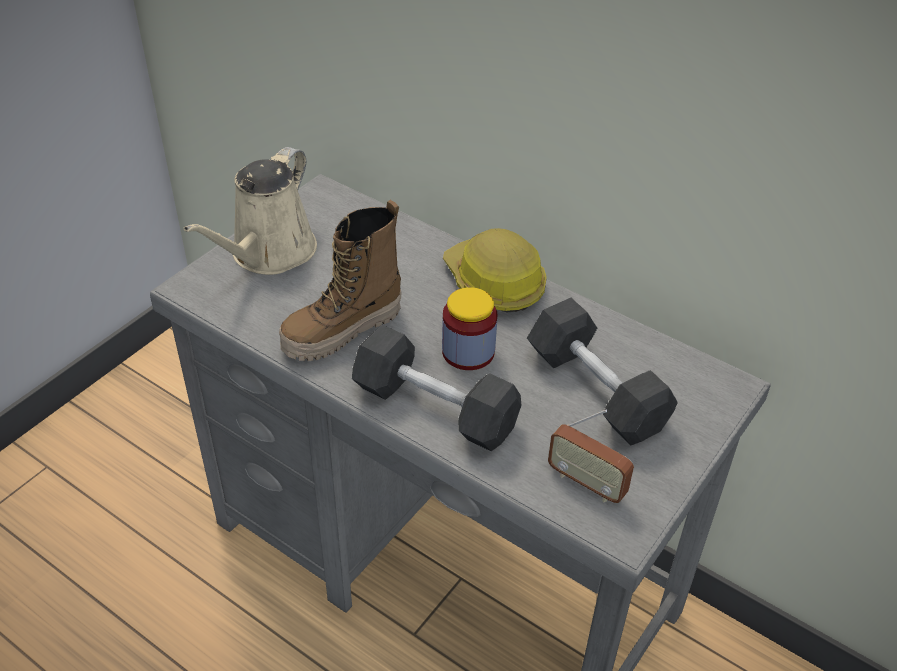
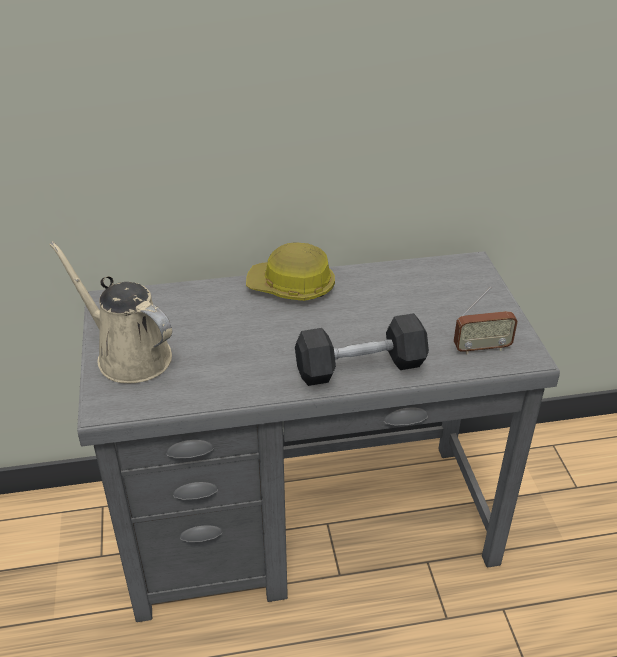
camera: 45 degrees left, 5 degrees down
beige watering can [183,147,317,275] -> beige watering can turned 150 degrees clockwise [49,241,172,383]
boot [279,200,401,361] -> none
jar [442,287,497,370] -> none
grey dumbbell [527,298,678,446] -> none

